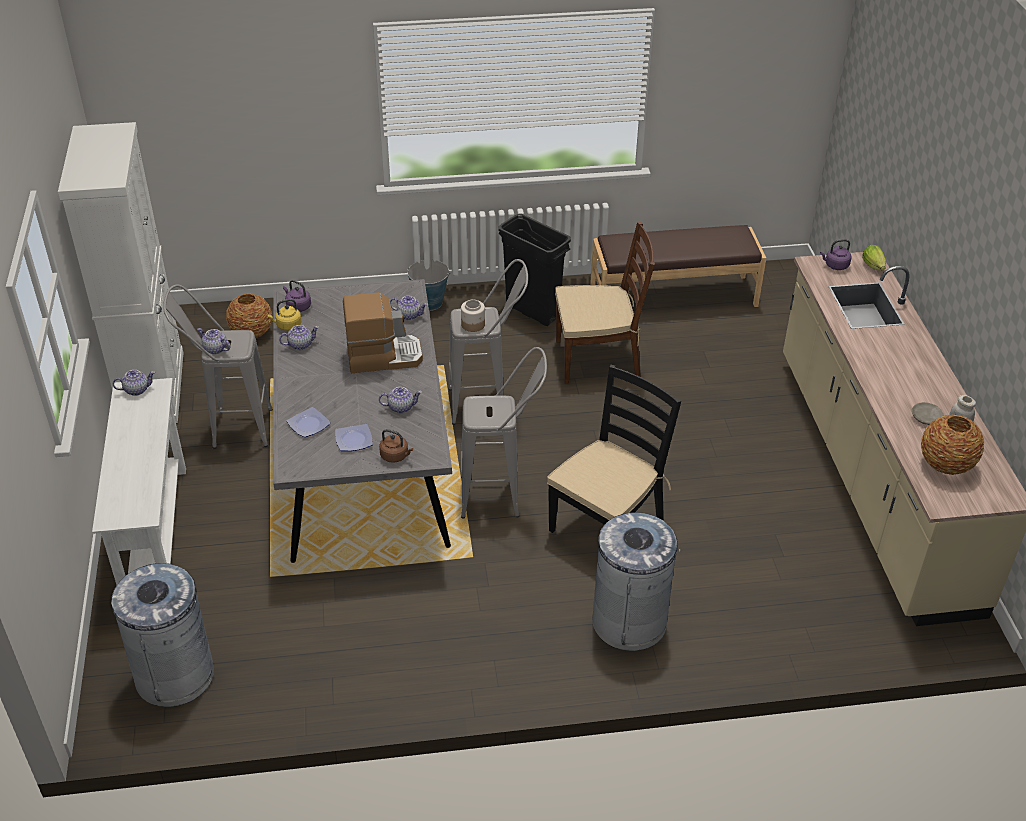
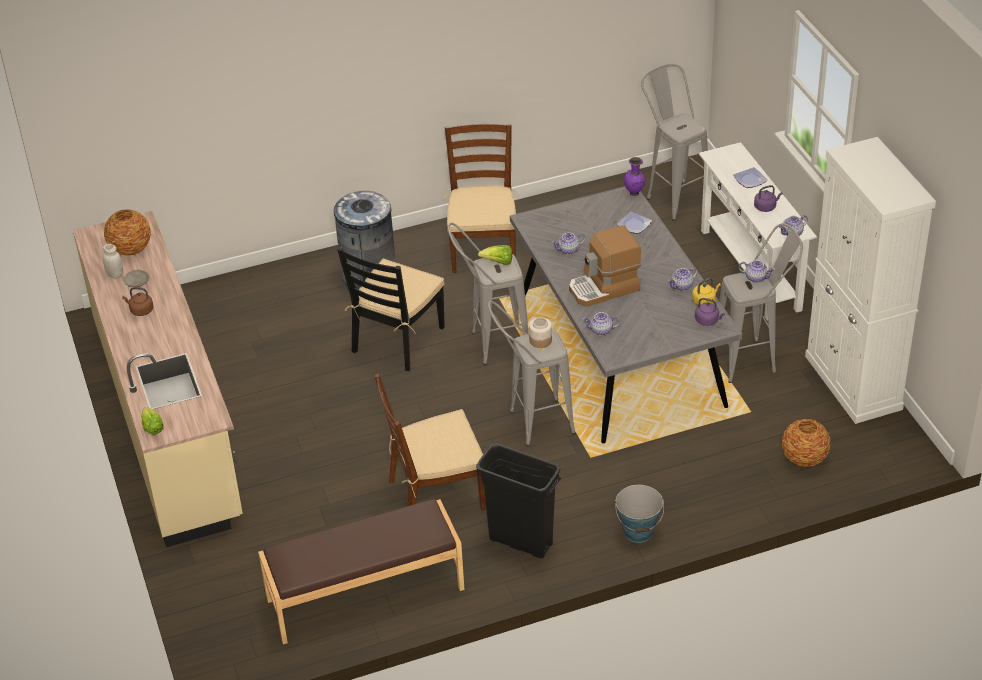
camera: 170 degrees right, 0 degrees up
grey trash can [111,563,214,707] -> grey stool [641,64,708,221]
plate [335,424,373,451] -> plate moved to [734,167,768,188]
brown kettle [379,429,413,463] -> brown kettle moved to [122,287,153,316]
purple kettle [820,239,852,270] -> purple kettle moved to [754,185,783,212]
none -> brown chair [443,124,520,273]
none -> lettuce [478,245,512,265]
none -> purple vase [624,157,646,196]

